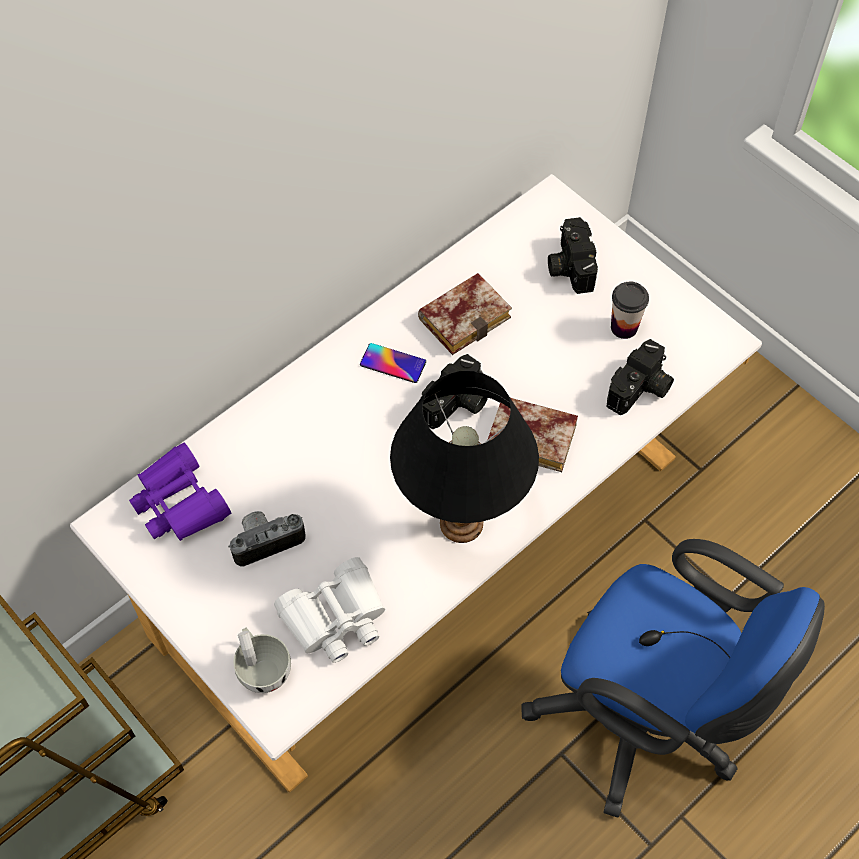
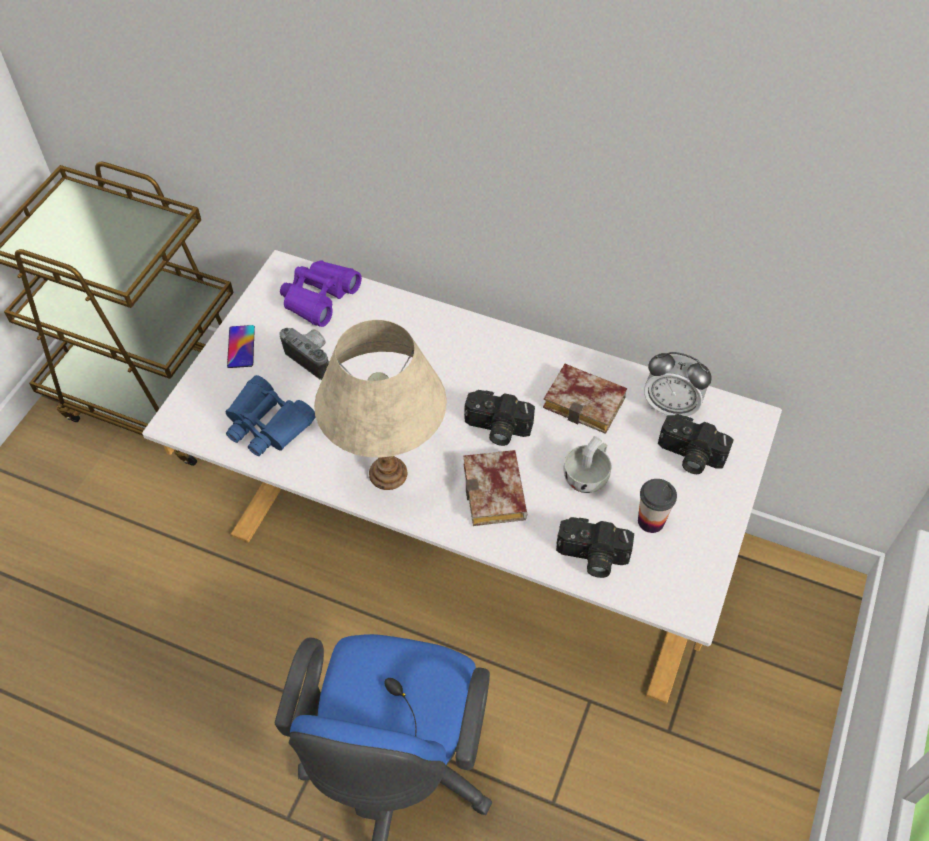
camera: 65 degrees right, 5 degrees down
white cup [233,628,291,693] -> white cup moved to [563,436,611,493]
white binoculars [274,557,385,663] -> blue binoculars [226,375,316,456]
phone [360,343,426,383] -> phone moved to [227,325,255,368]
black table lamp [390,371,539,543] -> beige table lamp [314,320,447,490]
camera [548,217,598,294] -> camera turned 120 degrees counterclockwise [658,414,734,474]
none -> alarm clock [644,352,712,416]

